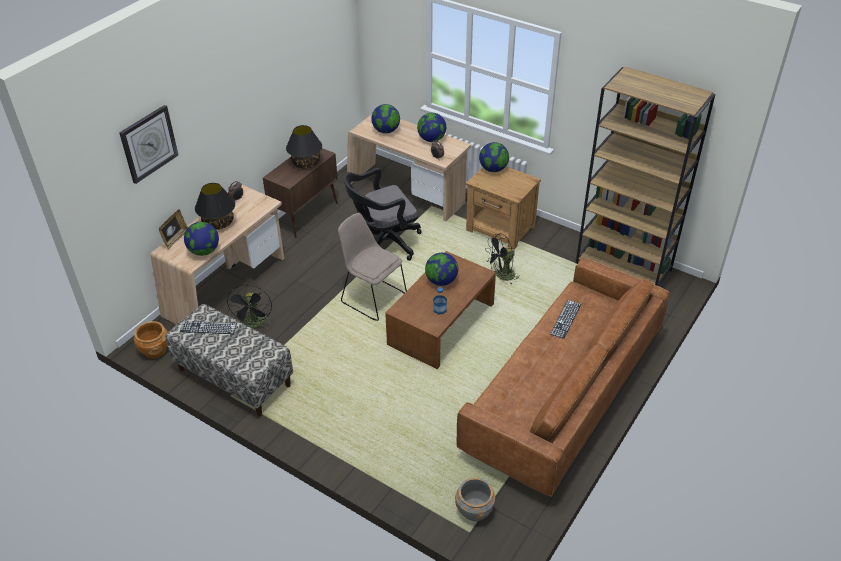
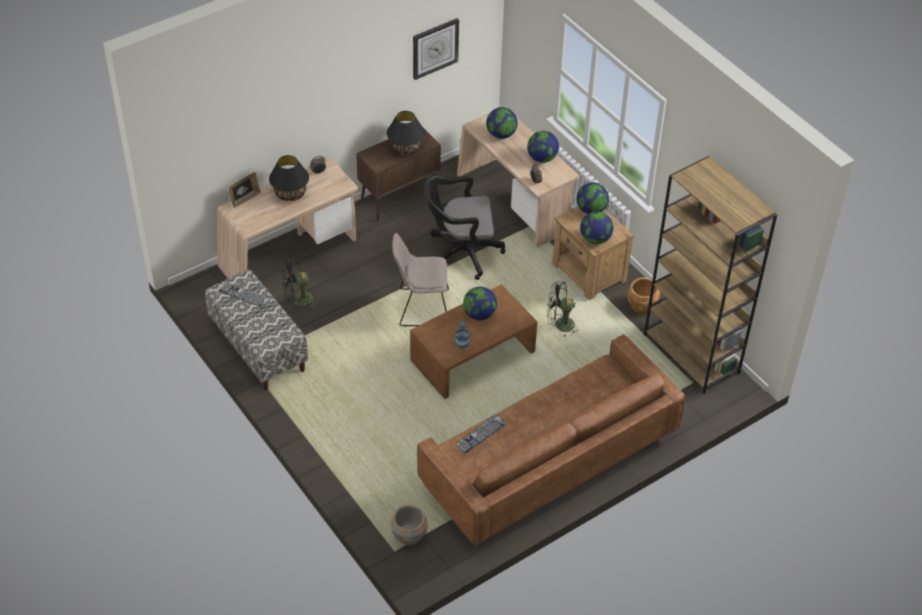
camera: 20 degrees right, 5 degrees up
wall clock [119,105,179,184] -> wall clock moved to [413,18,459,80]
brown planter [134,321,168,358] -> brown planter moved to [627,278,660,314]
globe [184,222,219,256] -> globe moved to [580,211,613,244]
black fan [226,284,272,328] -> black fan turned 45 degrees clockwise [281,257,320,311]
beige chair [338,213,407,321] -> beige chair turned 60 degrees counterclockwise [392,233,449,327]
keyboard [550,300,581,339] -> keyboard moved to [455,415,507,453]

